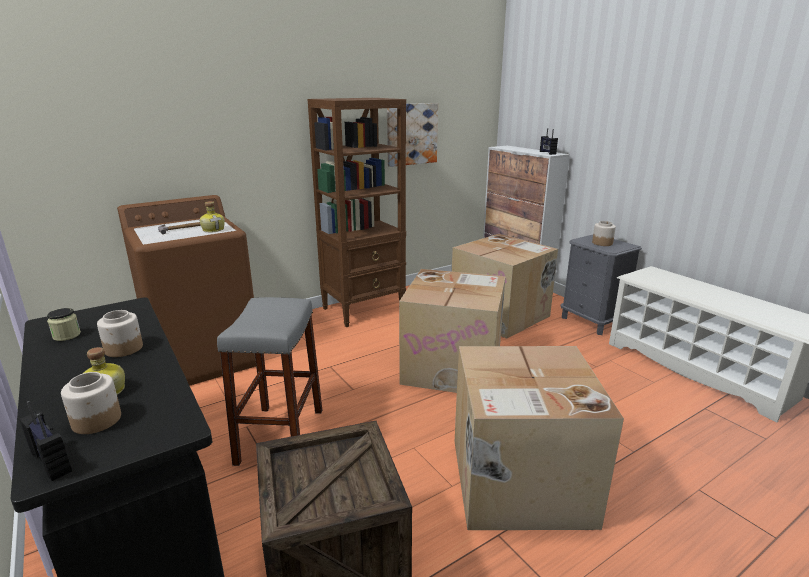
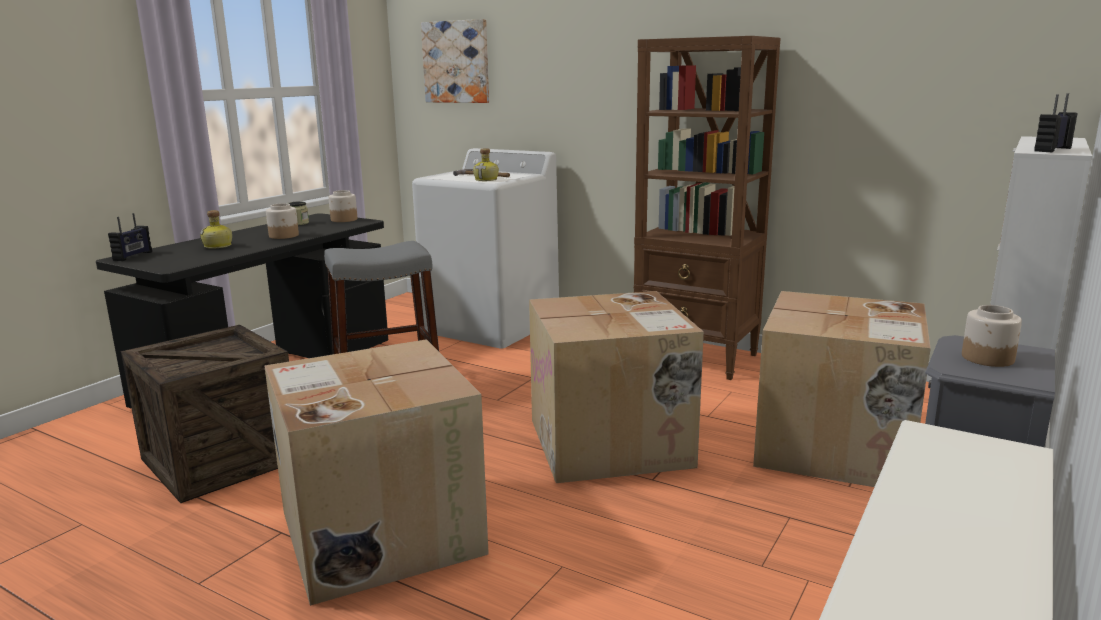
camera: 65 degrees right, 5 degrees down
jar [61,372,121,434] -> jar moved to [329,190,357,222]
brown washing machine [117,195,256,386] -> white washing machine [412,148,559,349]
picture [387,103,438,167] -> picture moved to [421,19,489,103]

